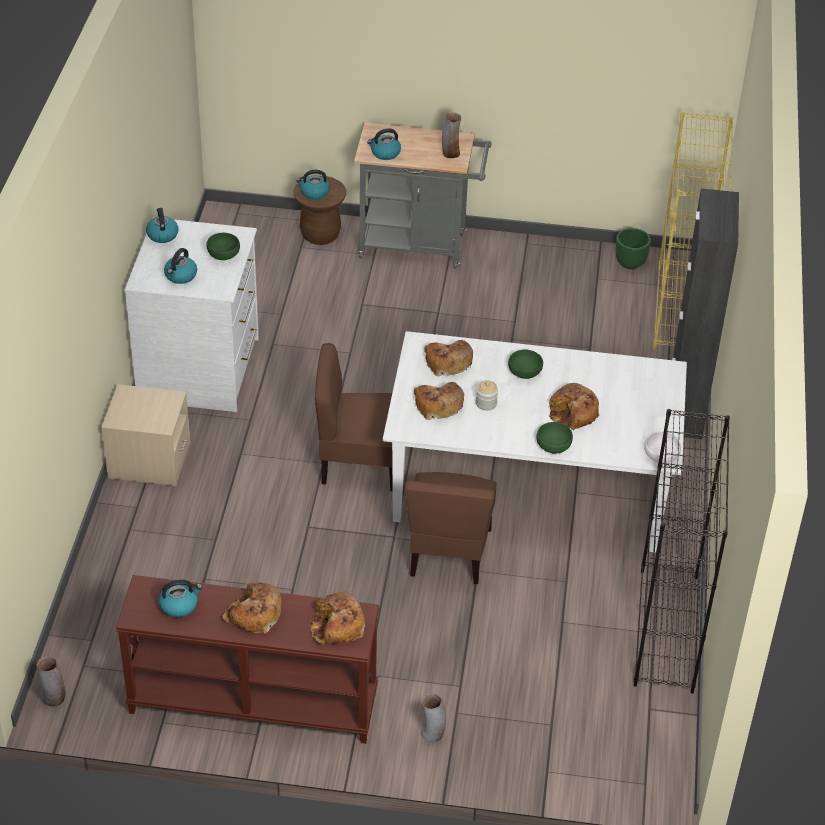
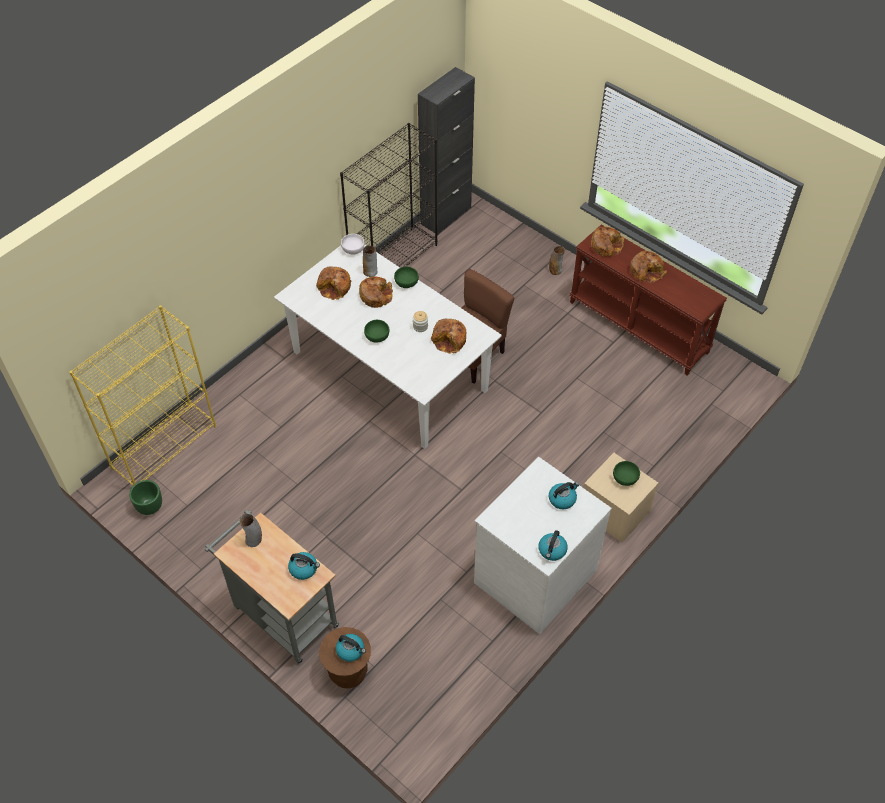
camera: 145 degrees left, 10 degrees up
vase [37,656,66,706] -> vase moved to [363,245,377,277]
kettle [159,579,202,618] -> none
green bowl [206,233,240,260] -> green bowl moved to [613,461,640,486]
brown chair [315,343,393,492] -> none
bread [424,340,473,376] -> bread moved to [316,266,351,300]
black cabinet [672,188,739,439] -> black cabinet moved to [418,67,475,235]

